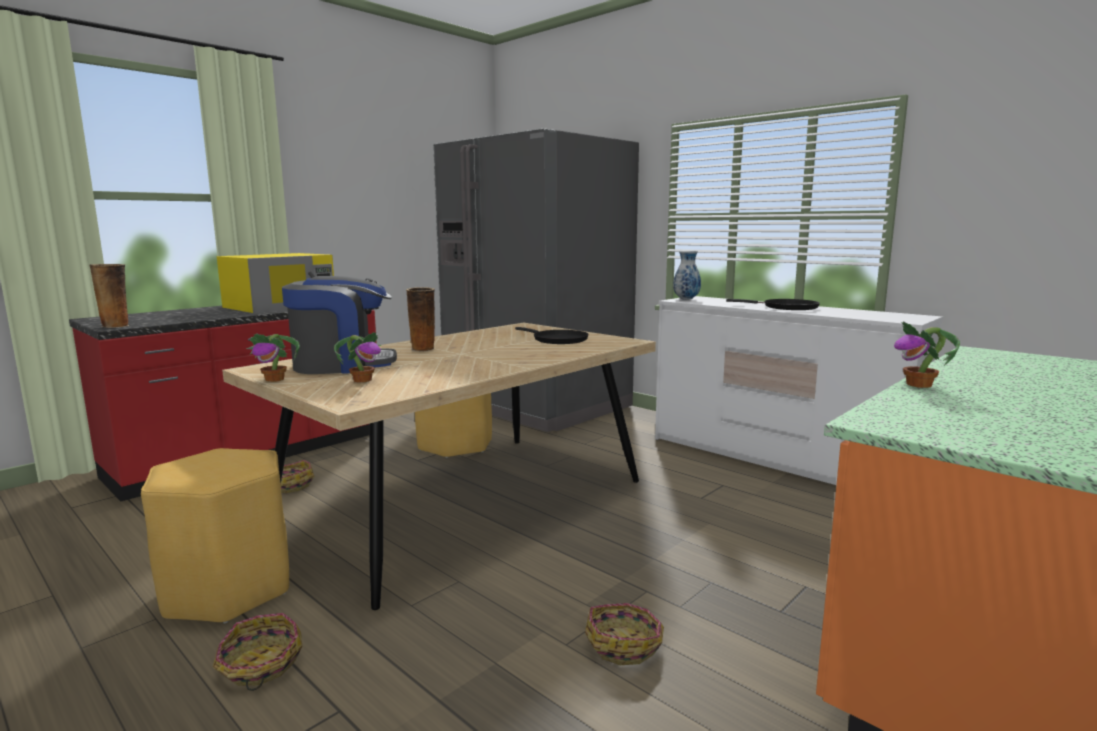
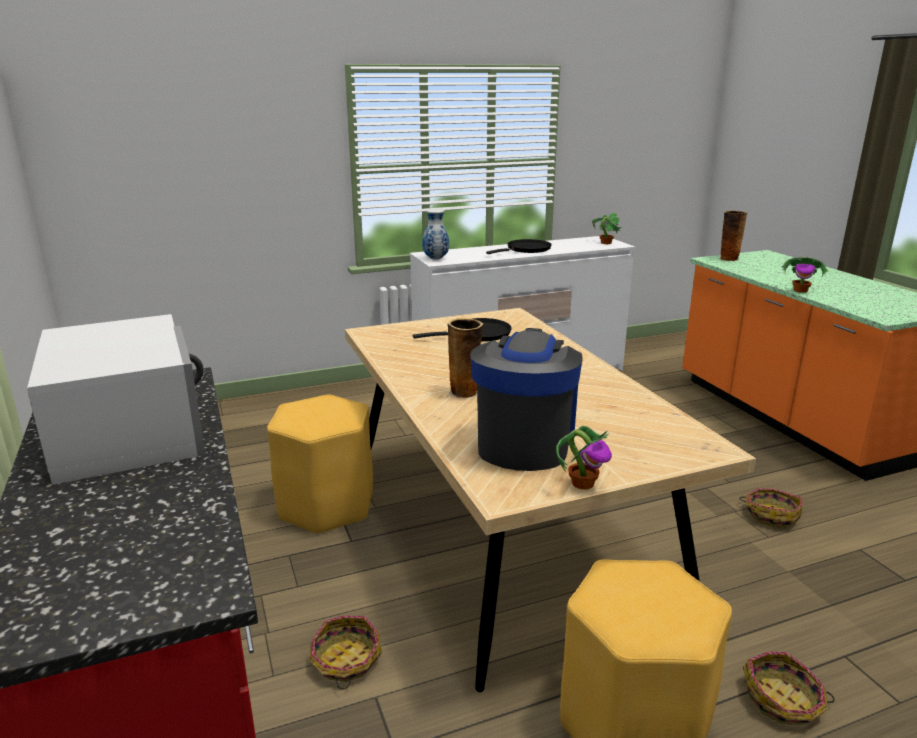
camera: 65 degrees left, 10 degrees up
vase [89,264,129,328] -> vase moved to [720,210,747,261]
yellow microwave [217,253,334,314] -> white microwave [27,314,206,485]
potted plant [334,332,382,383] -> potted plant moved to [592,212,622,244]
grey fridge [433,129,639,432] -> none

